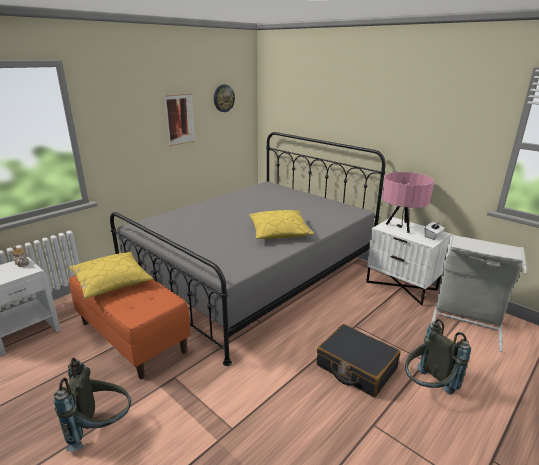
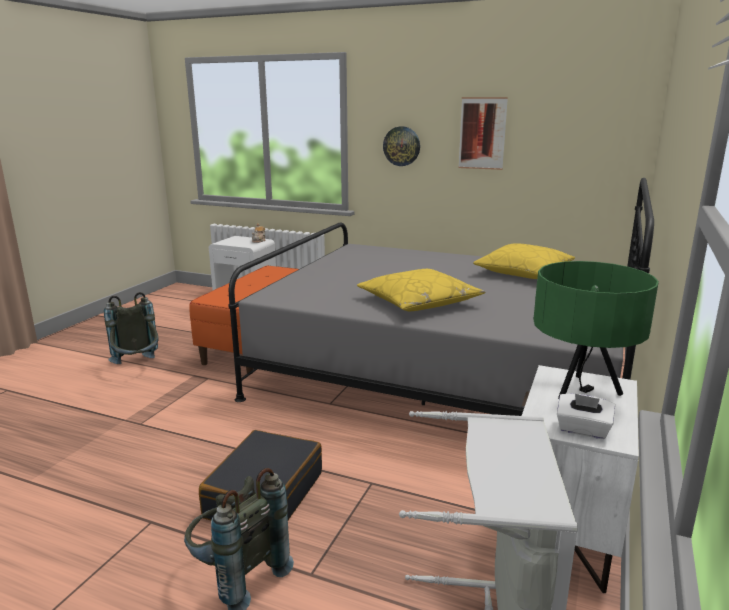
camera: 70 degrees right, 5 degrees down
yellow pillow [69,252,153,299] -> yellow pillow moved to [473,243,575,279]
wall clock [214,84,235,112] -> wall clock moved to [383,126,420,166]
pink table lamp [382,172,434,233] -> green table lamp [533,261,659,399]

